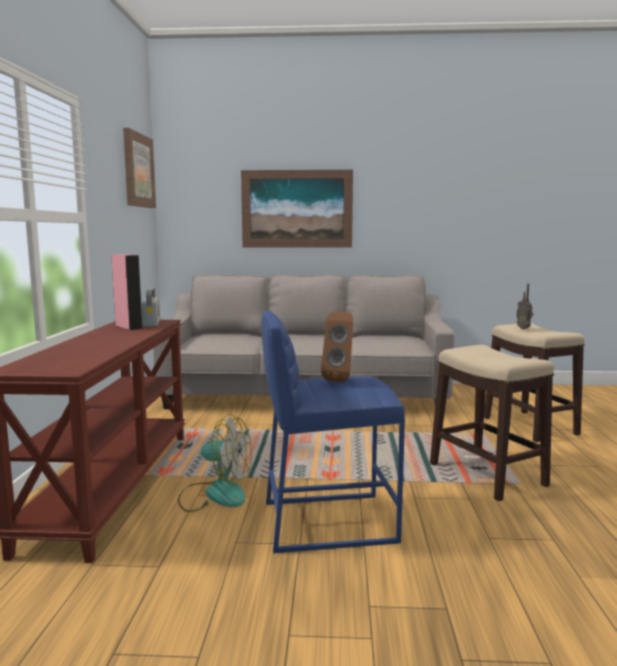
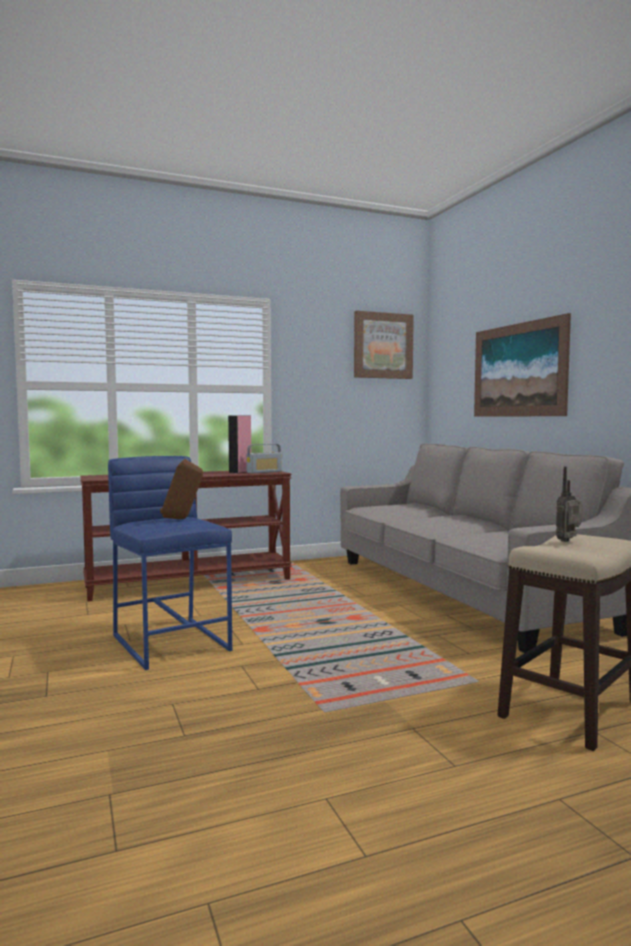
camera: 65 degrees right, 5 degrees down
fan [178,414,252,512] -> none
stool [430,345,554,501] -> none

